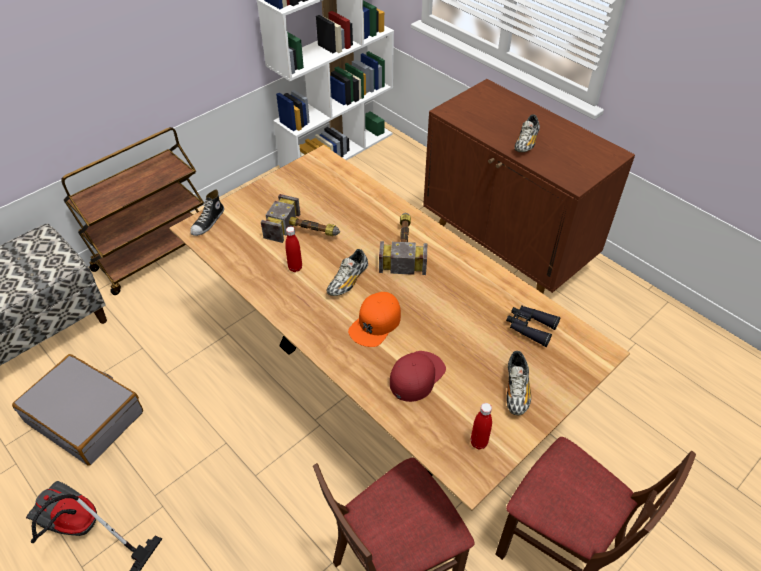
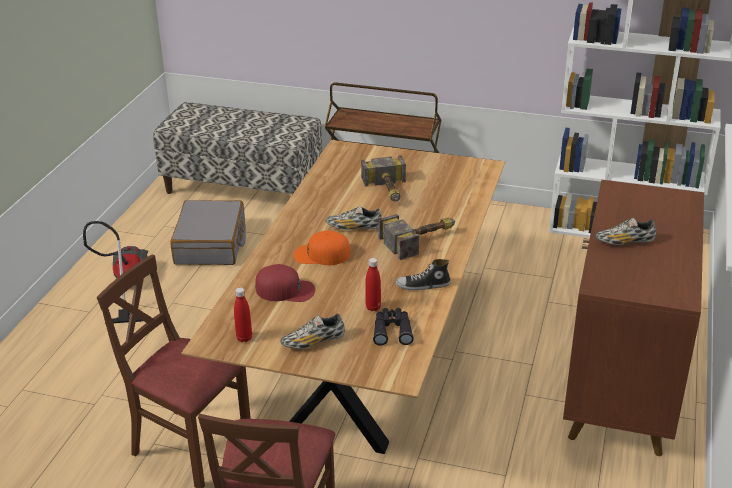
camera: 60 degrees right, 15 degrees down
shoe [190,190,224,236] -> shoe moved to [396,259,451,290]
red bottle [285,226,302,272] -> red bottle moved to [365,258,381,311]

